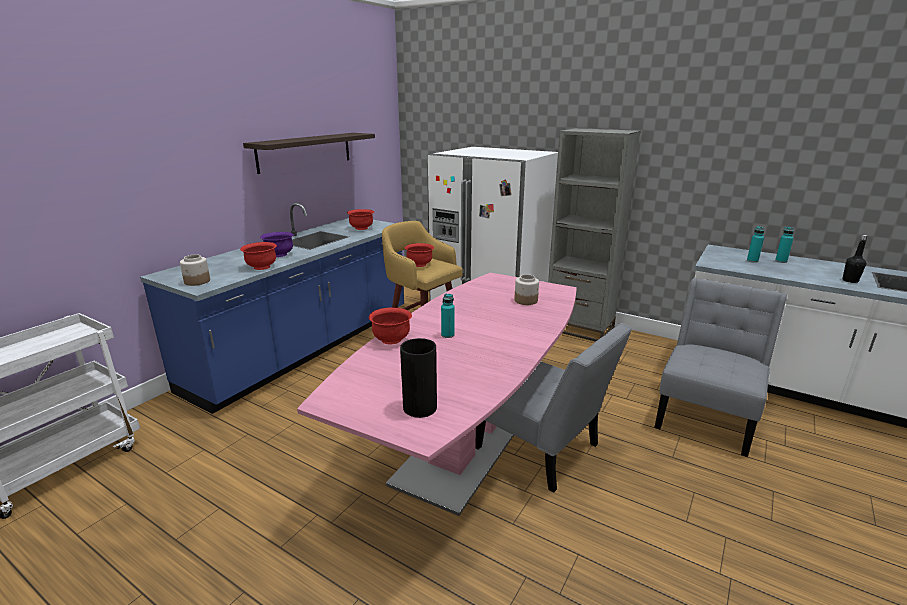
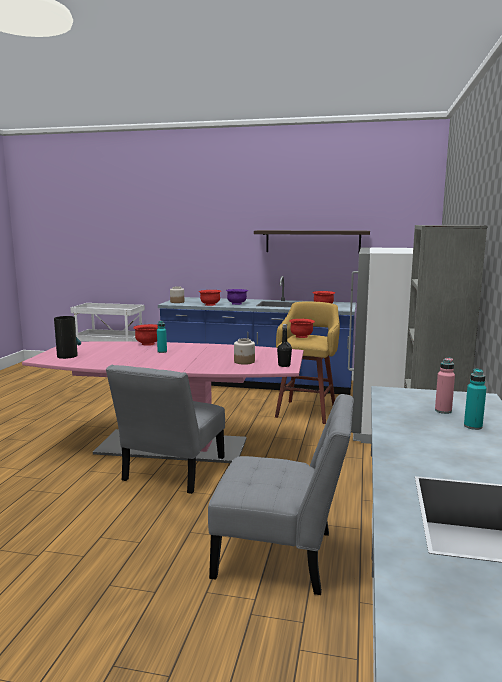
camera: 70 degrees right, 10 degrees down
turquoise bottle [747,226,764,263] -> pink bottle [435,358,455,414]
black bottle [842,235,868,283] -> black bottle moved to [277,324,292,367]

